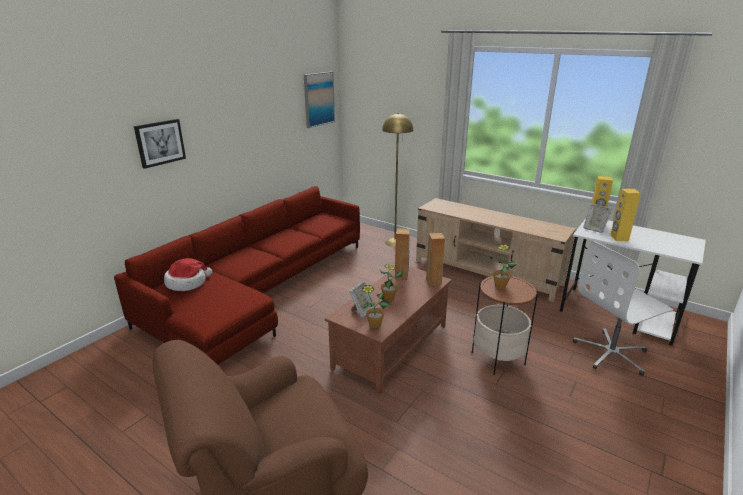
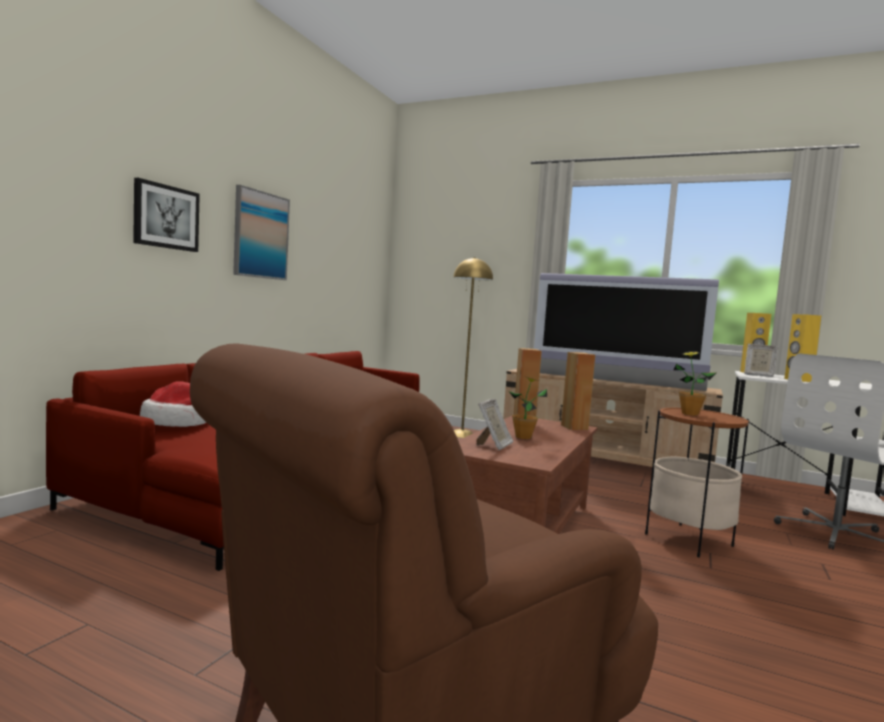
camera: 10 degrees left, 20 degrees down
picture [304,72,335,128] -> picture moved to [233,185,290,280]
potted plant [361,285,389,329] -> none
none -> television [534,273,719,391]

